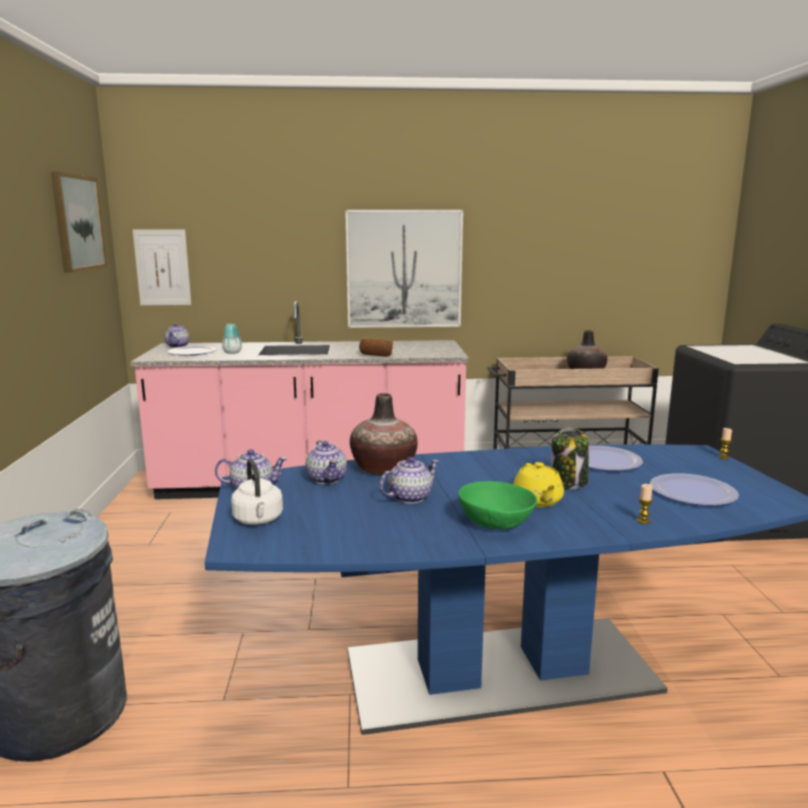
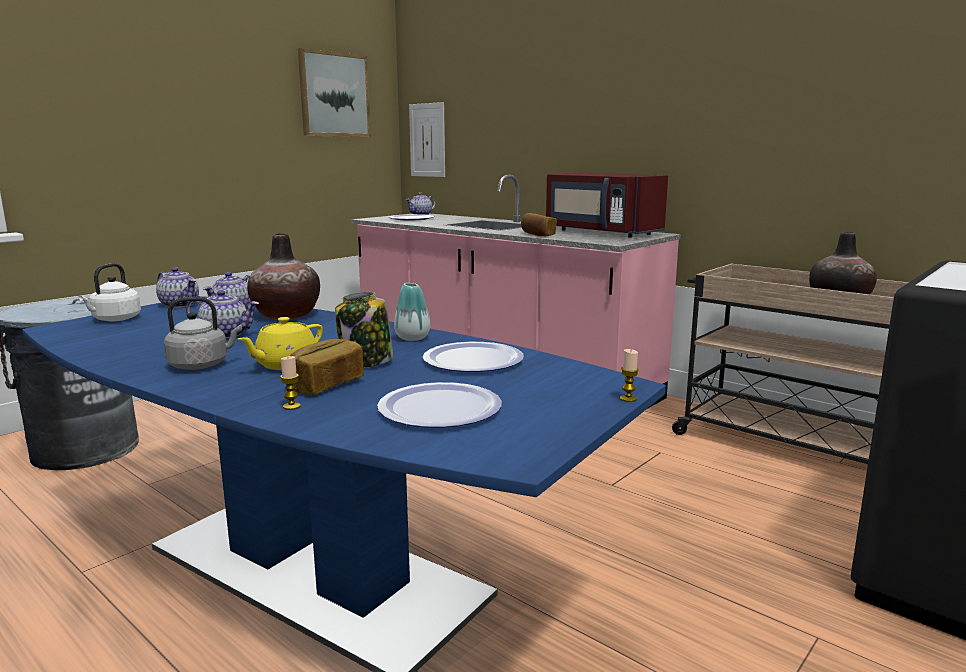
camera: 45 degrees right, 0 degrees up
vase [222,324,242,354] -> vase moved to [394,283,430,341]
picture [345,210,463,328] -> none
green bowl [458,481,537,529] -> grey kettle [164,297,242,370]
none -> bread [290,339,364,395]
none -> red microwave [546,173,668,238]

